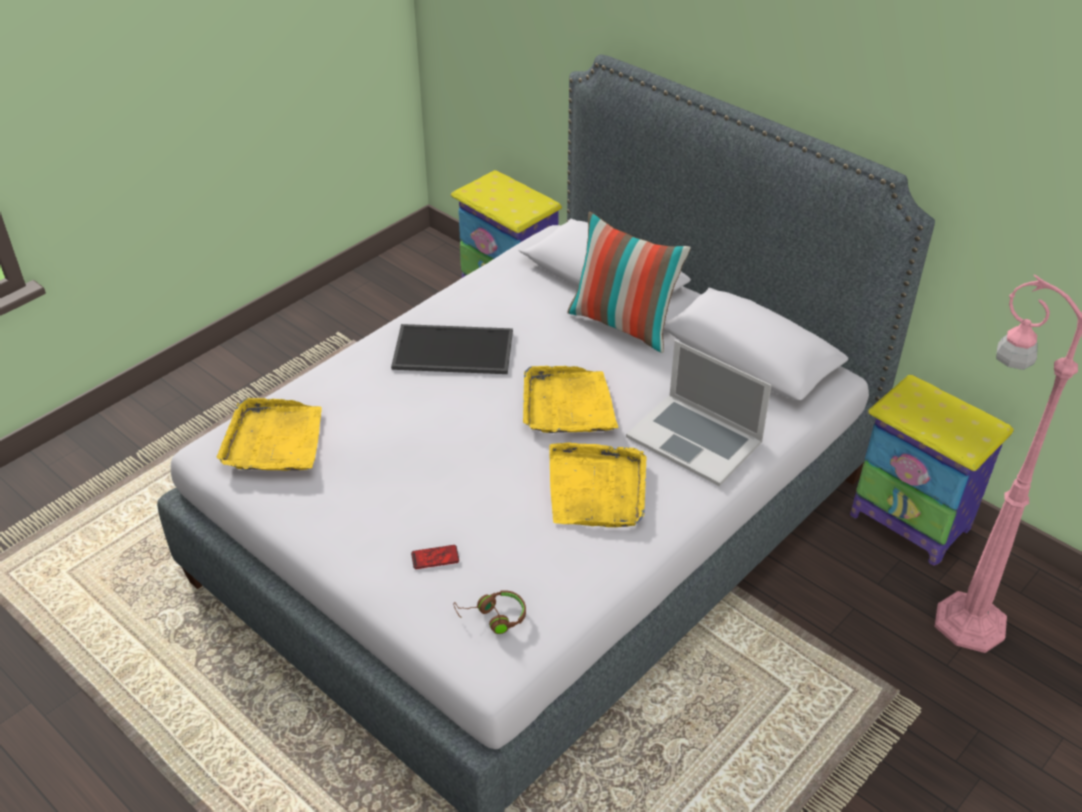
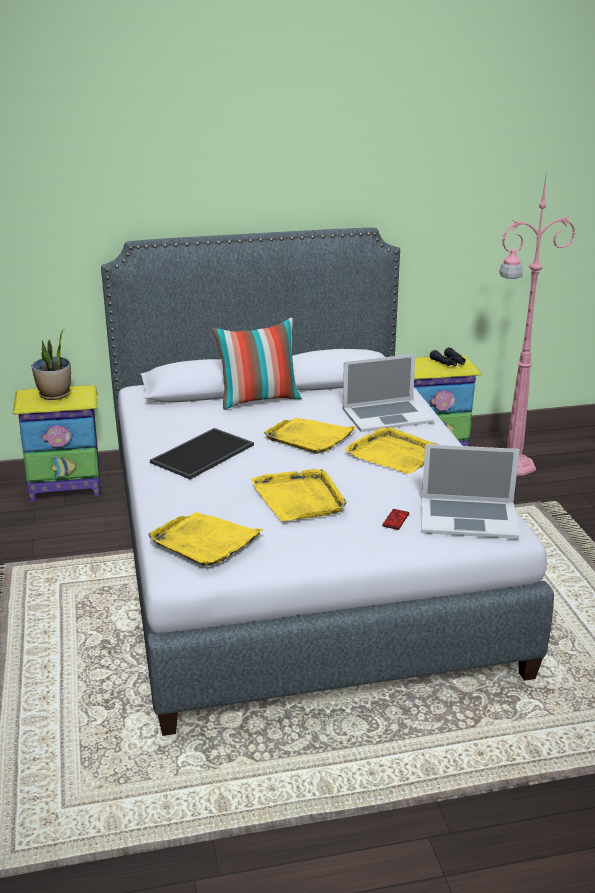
camera: 55 degrees left, 15 degrees down
brown headphones [454,590,526,634] -> laptop [422,444,520,539]
none -> potted plant [31,329,71,400]
none -> yellow tray [251,468,347,521]
none -> black binoculars [430,347,466,366]

